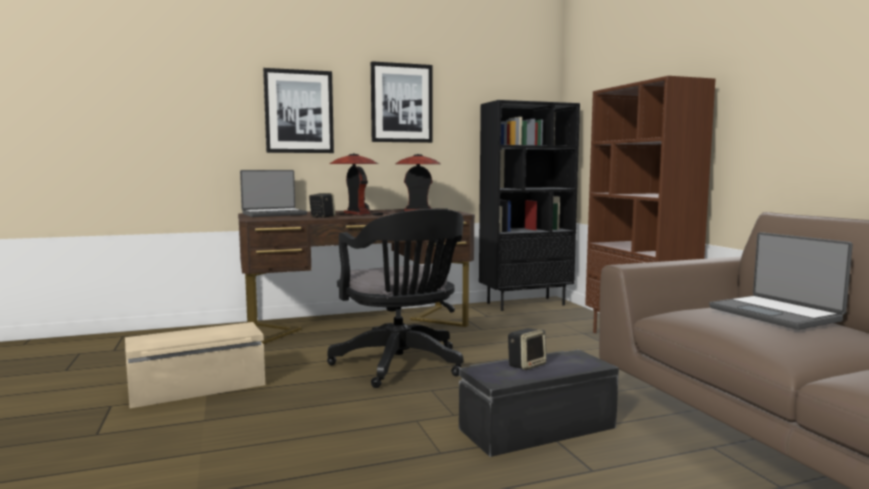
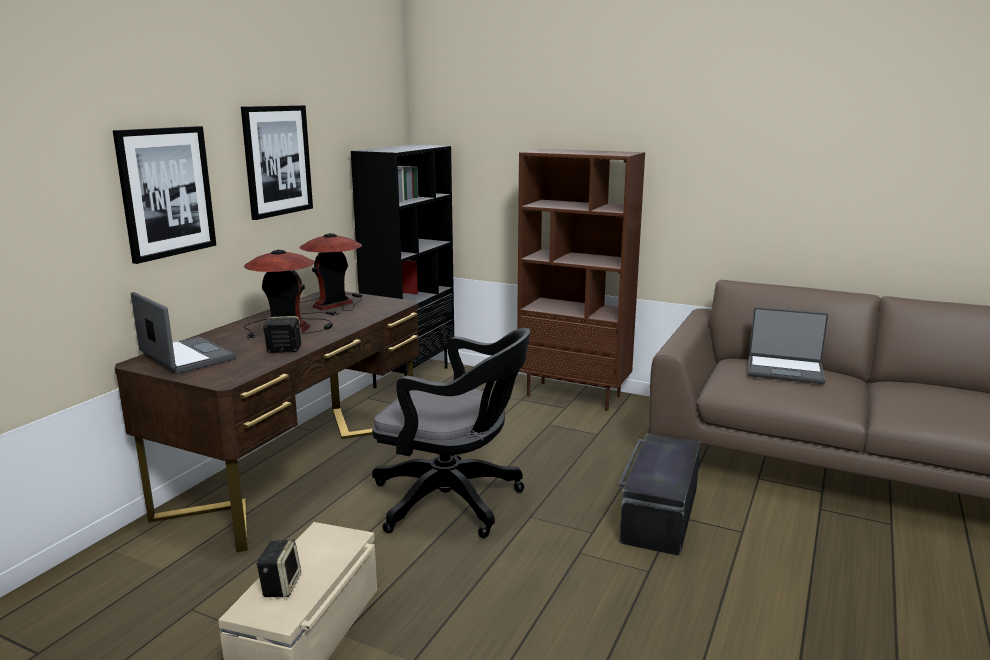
camera: 45 degrees left, 10 degrees up
laptop [240,170,307,217] -> laptop turned 60 degrees counterclockwise [131,292,236,374]
speaker [508,328,546,370] -> speaker moved to [256,539,301,597]

